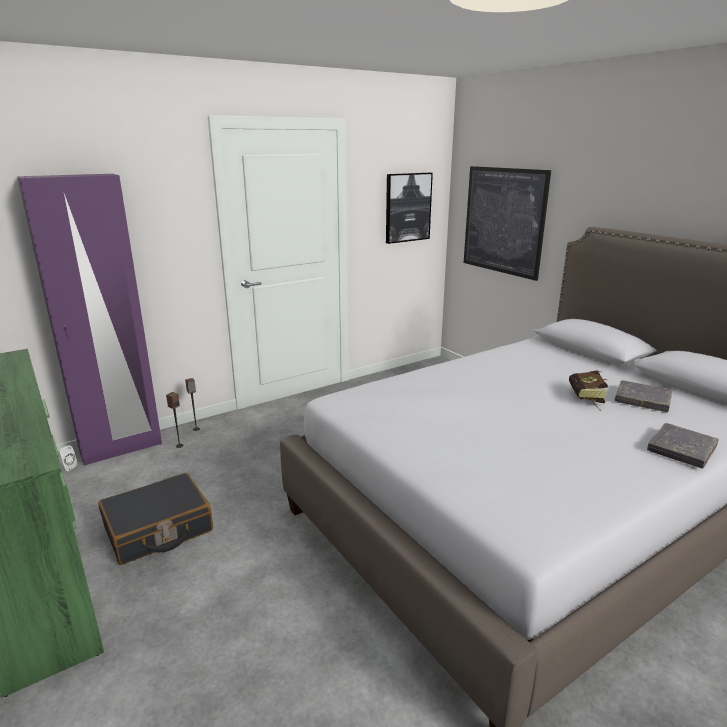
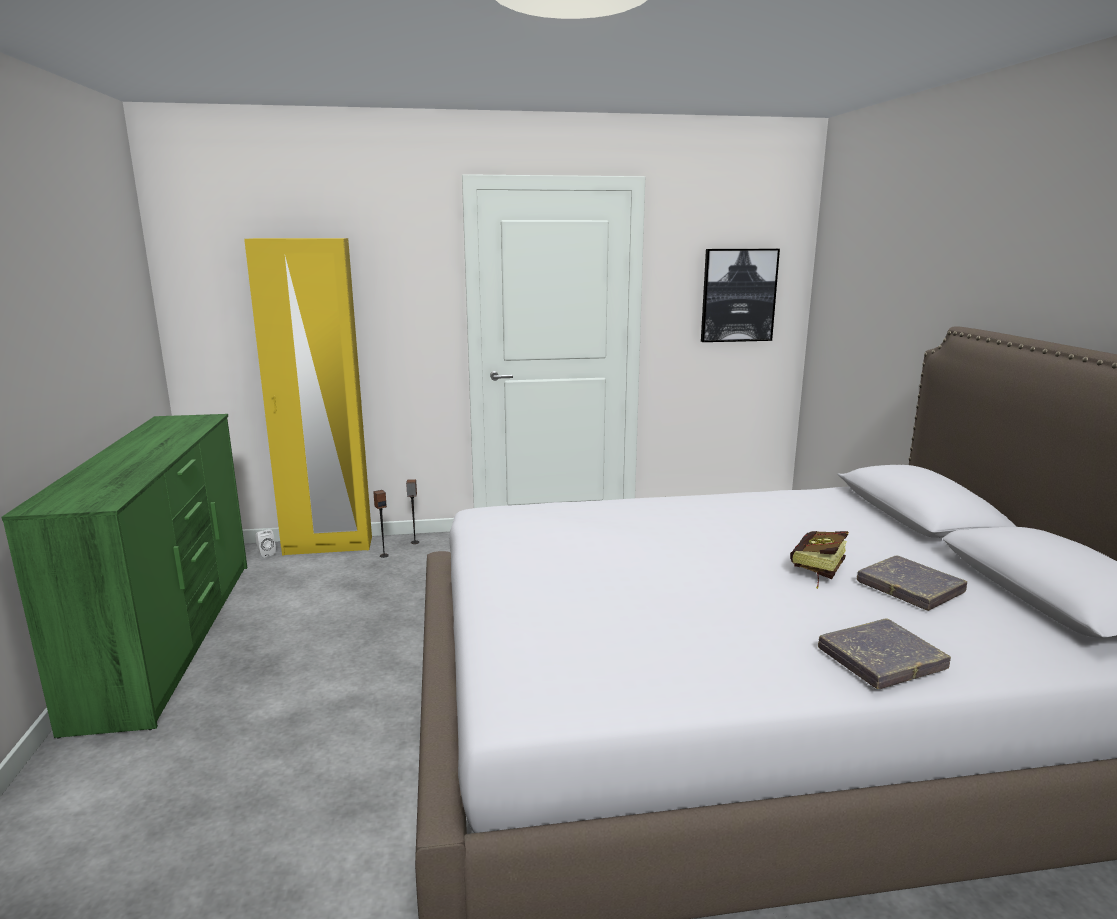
camera: 25 degrees right, 5 degrees down
purple wardrobe [17,174,162,466] -> yellow wardrobe [244,238,372,556]
black suitcase [98,473,213,565] -> none
picture [464,166,551,281] -> none

